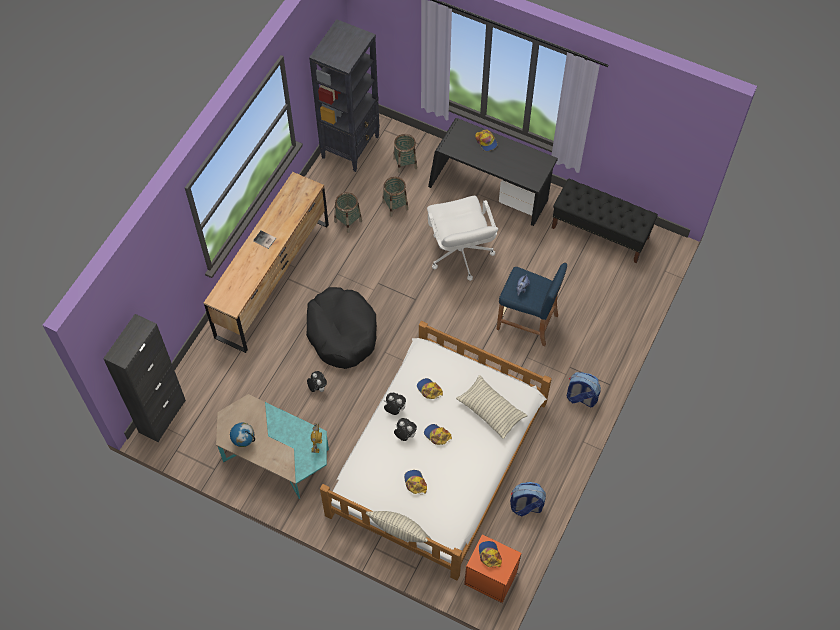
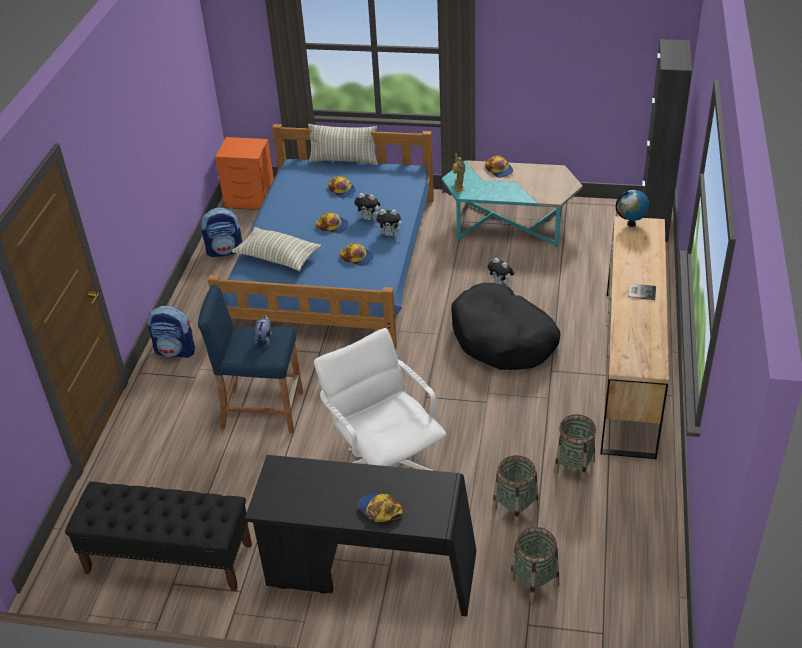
camera: 165 degrees right, 20 degrees down
globe [230,423,255,447] -> globe moved to [616,190,649,227]
black bookcase [309,19,380,172] -> none
white bed [320,321,552,581] -> blue bed [208,124,434,349]
cap [479,541,502,568] -> cap moved to [485,155,513,178]

